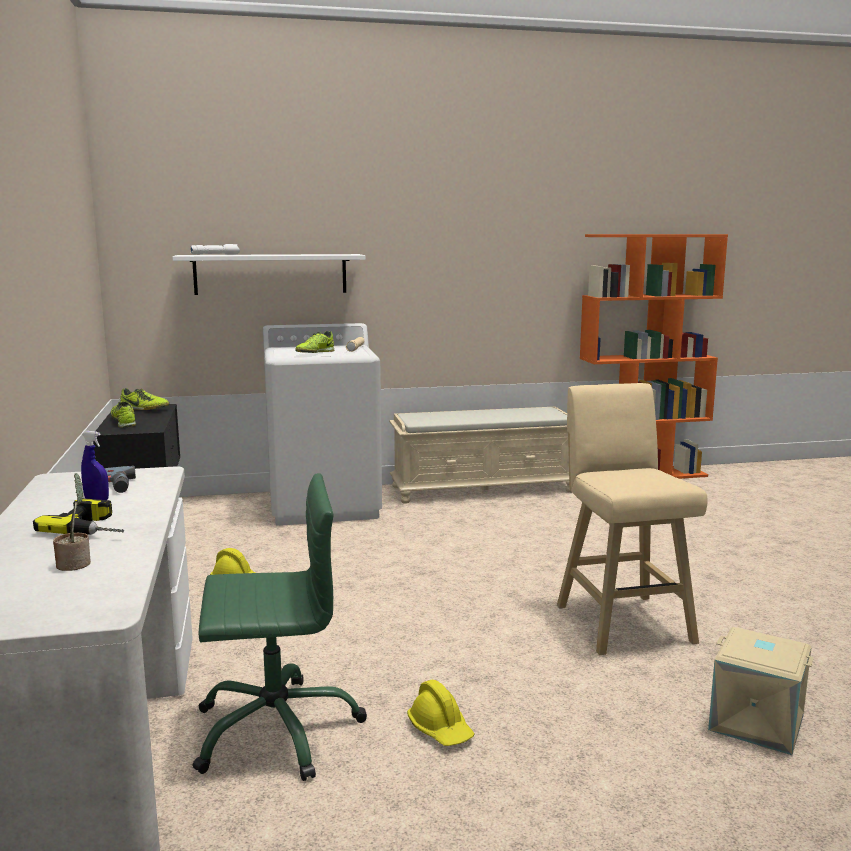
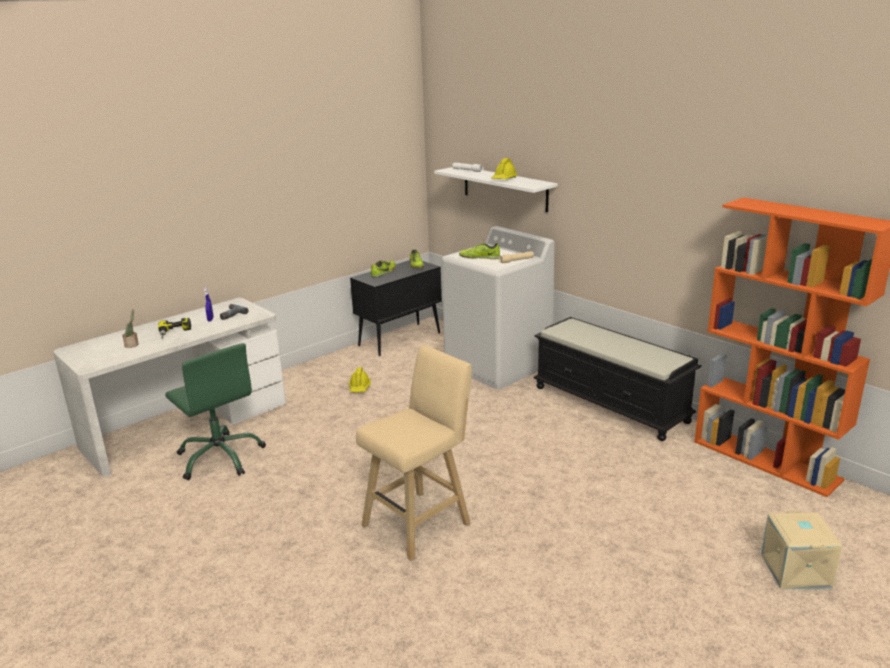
camera: 60 degrees right, 10 degrees up
beige bench [389,407,572,504] -> black bench [533,317,702,441]
yellow hard hat [407,680,475,746] -> yellow hard hat moved to [491,158,518,179]
beige storage box [708,627,814,755] -> beige storage box moved to [761,511,843,589]

